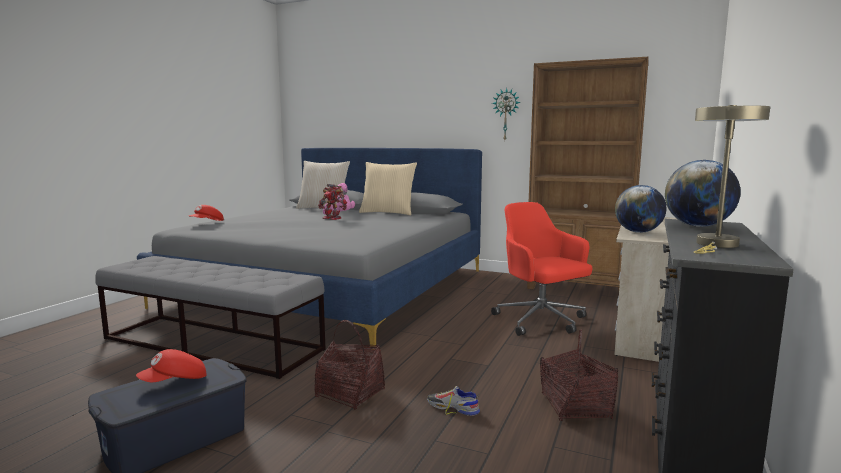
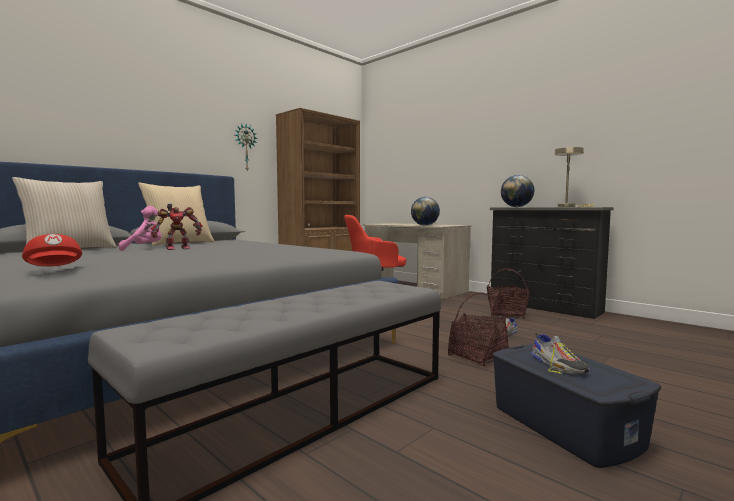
camera: 70 degrees left, 5 degrees down
red cap [136,349,206,382] -> shoe [531,333,589,374]

